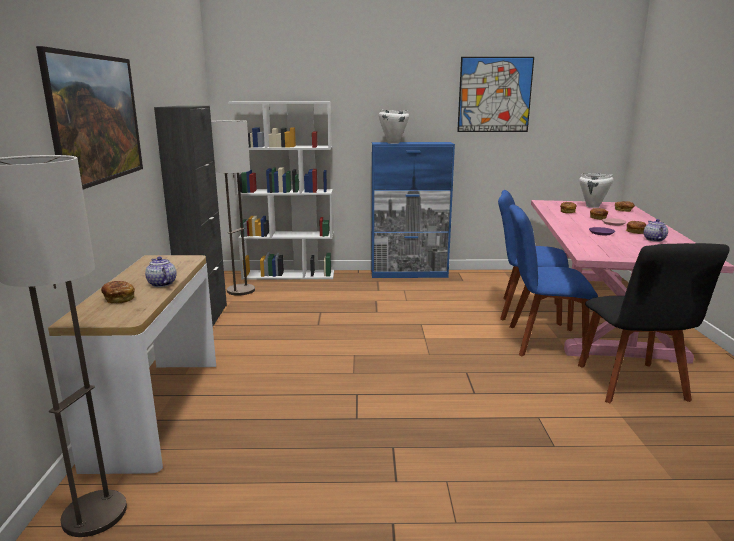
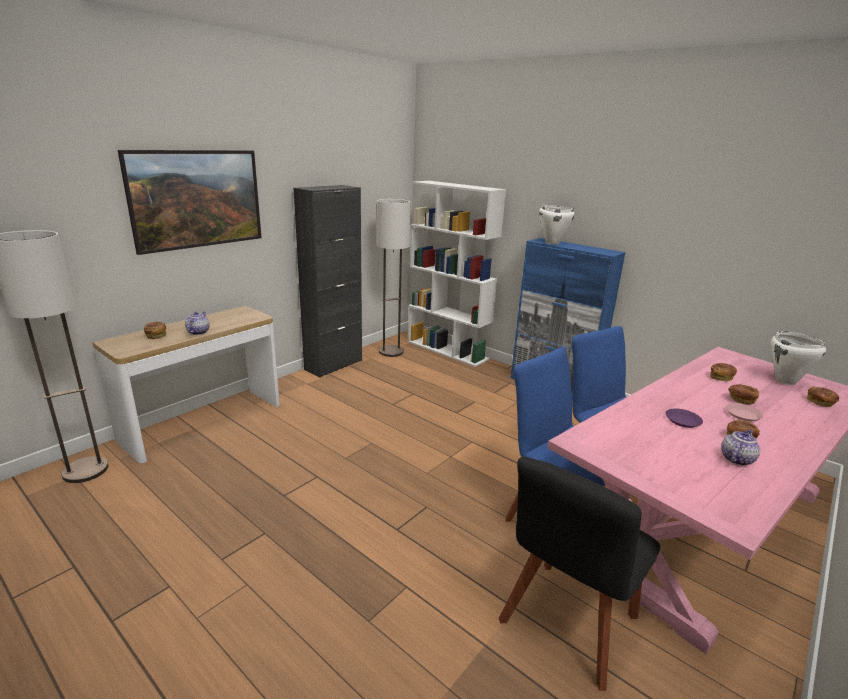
camera: 40 degrees right, 5 degrees up
picture [457,57,534,132] -> none

